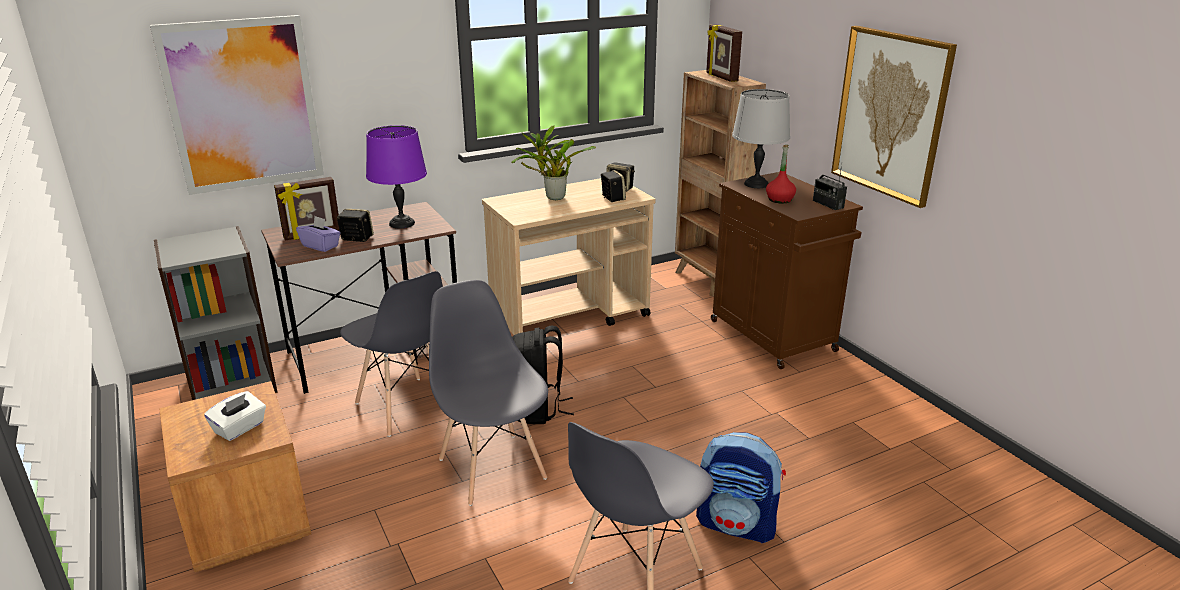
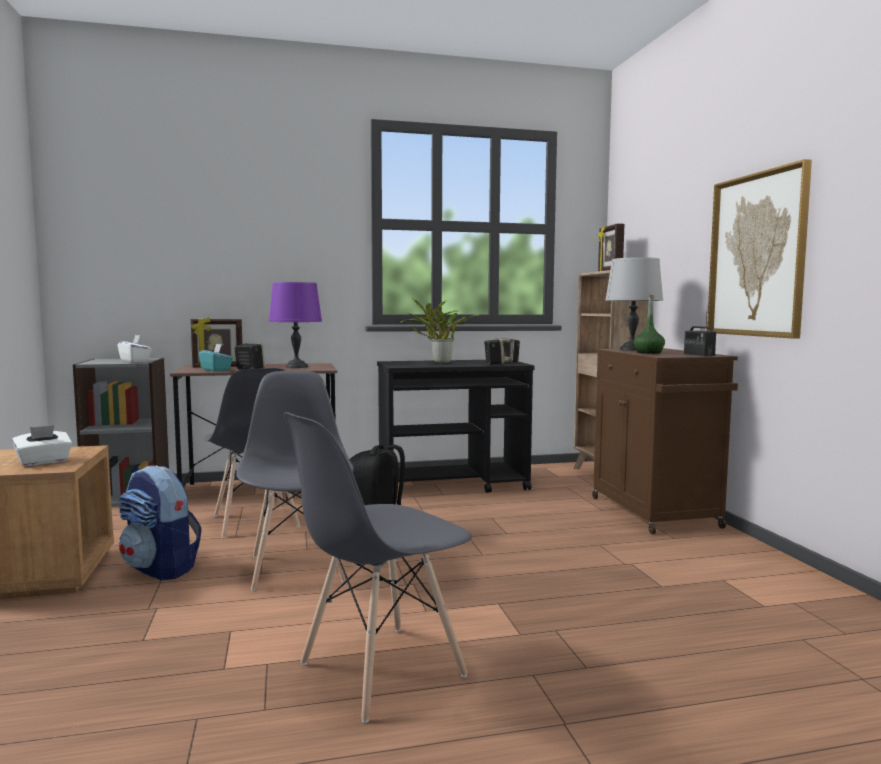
camera: 15 degrees right, 20 degrees down
picture [150,15,324,195] -> none
purple tissue box [296,216,340,252] -> turquoise tissue box [199,344,233,371]
beige cart [482,178,656,335] -> black cart [377,360,535,493]
backpack [696,432,786,543] -> backpack moved to [118,466,202,581]
red bottle [766,145,796,203] -> green bottle [634,295,665,354]
none -> white tissue box [118,335,152,362]

